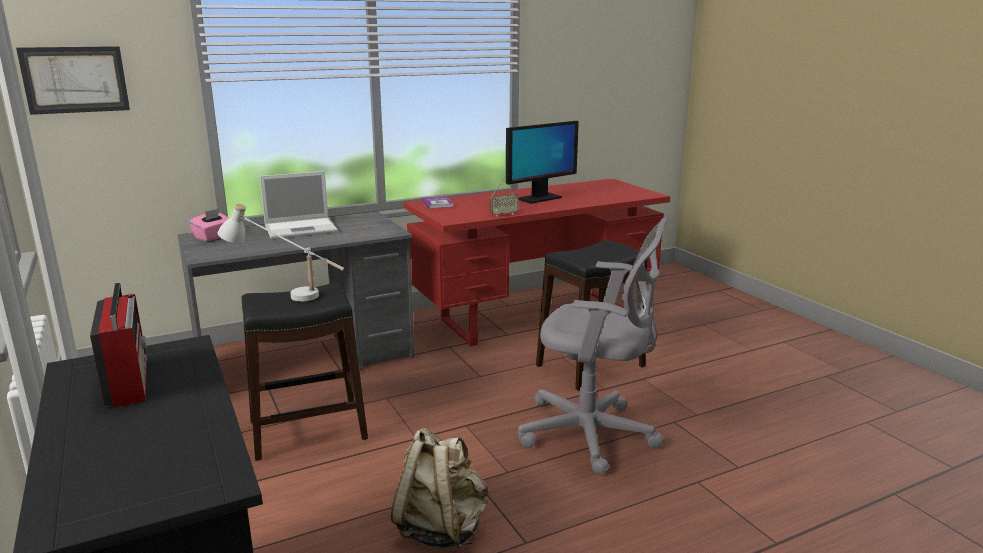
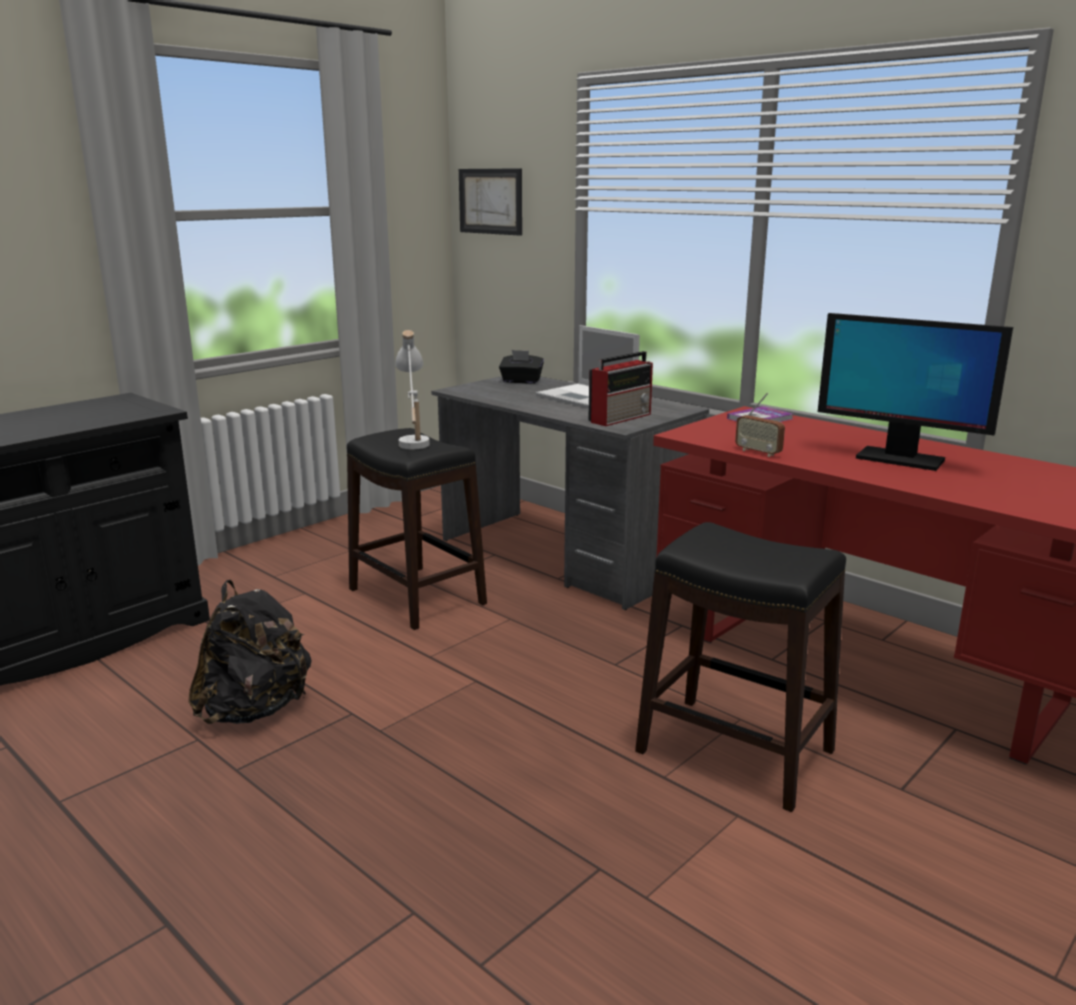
camera: 70 degrees right, 0 degrees up
radio [90,283,147,408] -> radio moved to [588,351,653,426]
pink tissue box [189,208,229,241] -> black tissue box [499,350,544,384]
beige backpack [391,428,488,549] -> black backpack [188,580,312,724]
grey office chair [518,217,668,475] -> none

